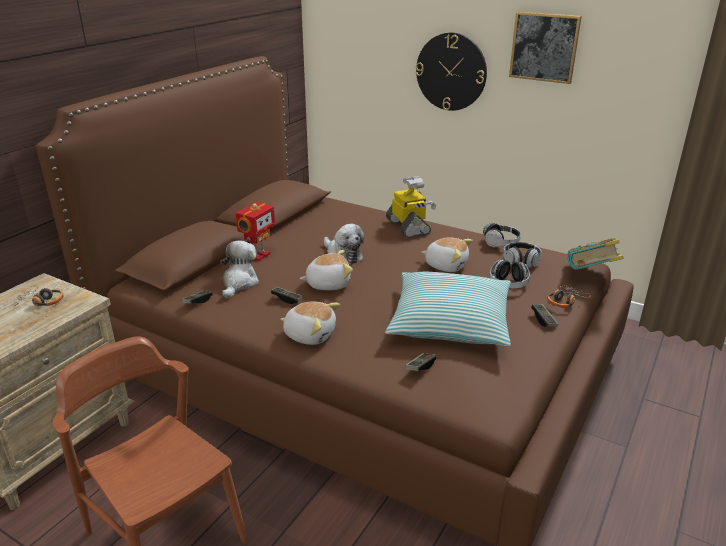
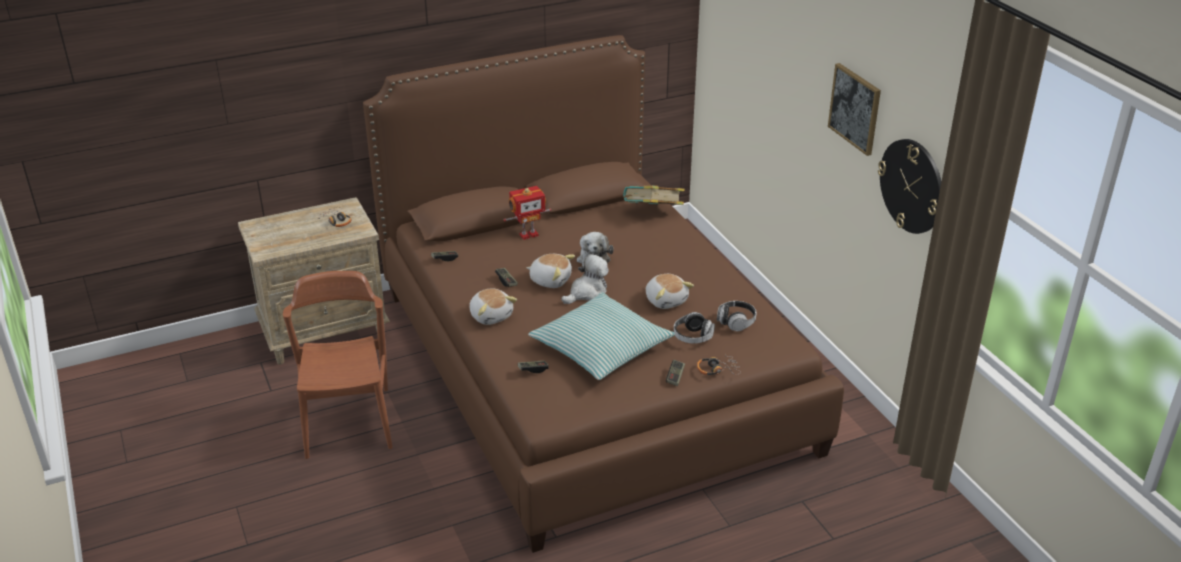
camera: 35 degrees right, 5 degrees up
plush toy [220,240,259,299] -> plush toy moved to [561,254,609,304]
toy robot [386,176,436,238] -> none
wall clock [416,33,487,111] -> wall clock moved to [878,139,942,234]
headphones [483,223,521,247] -> none
book [567,238,624,270] -> book moved to [623,185,684,205]

